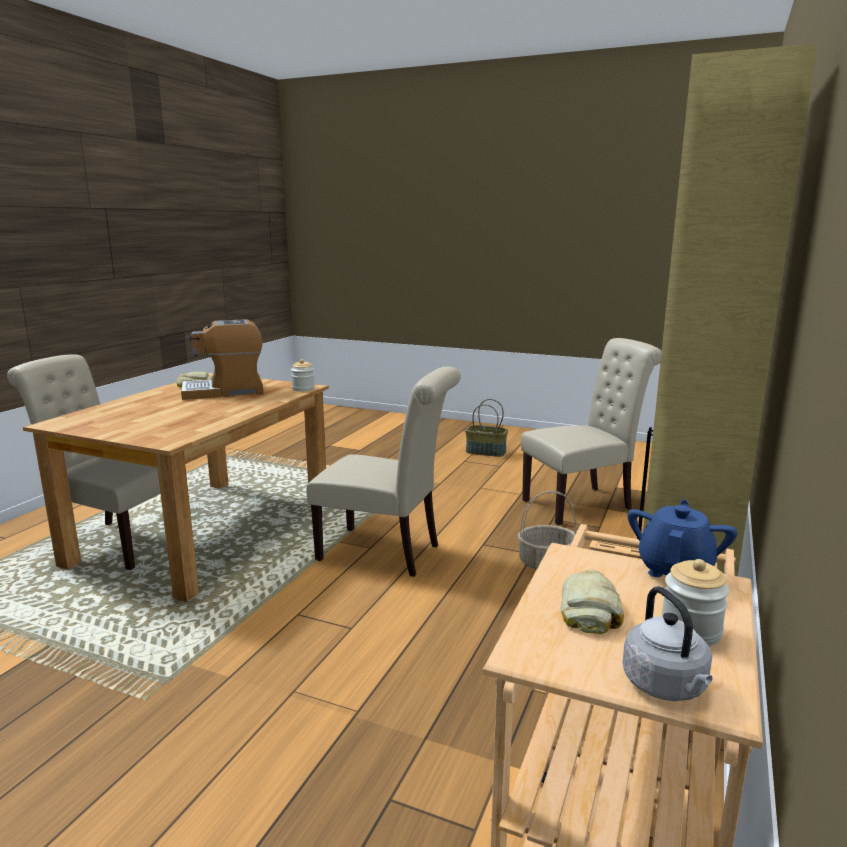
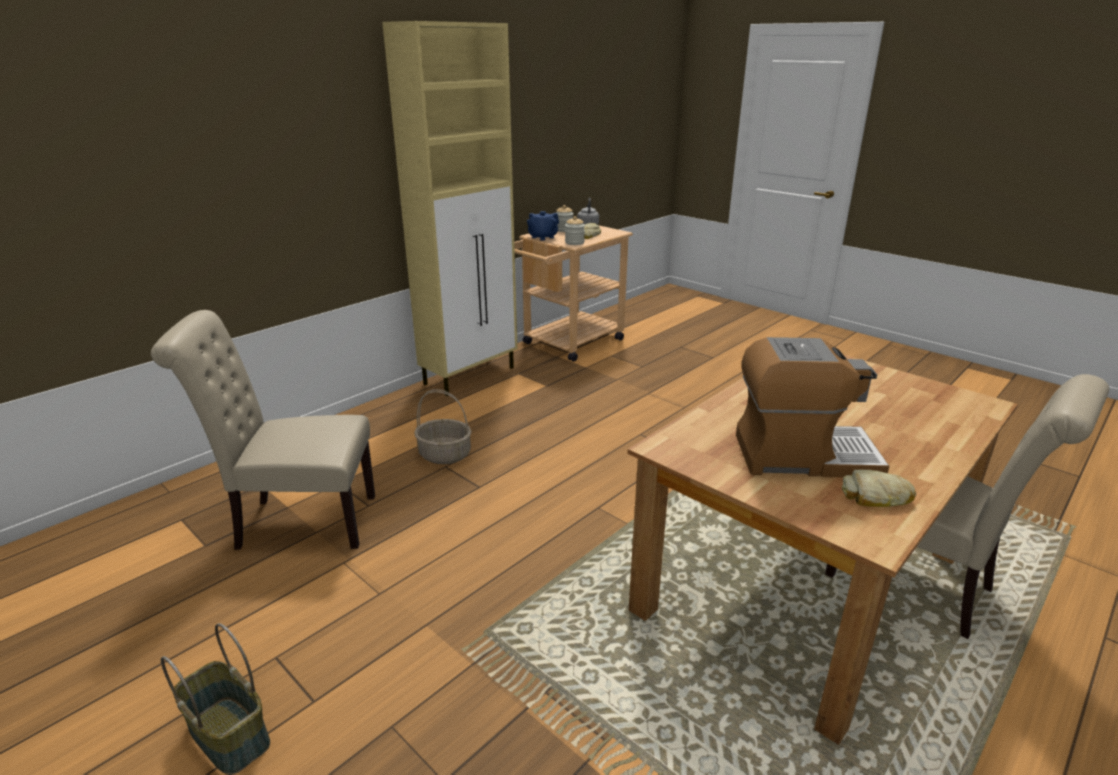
camera: 160 degrees left, 10 degrees up
jar [291,359,315,391] -> jar moved to [565,216,585,245]
beige chair [306,367,461,577] -> none

